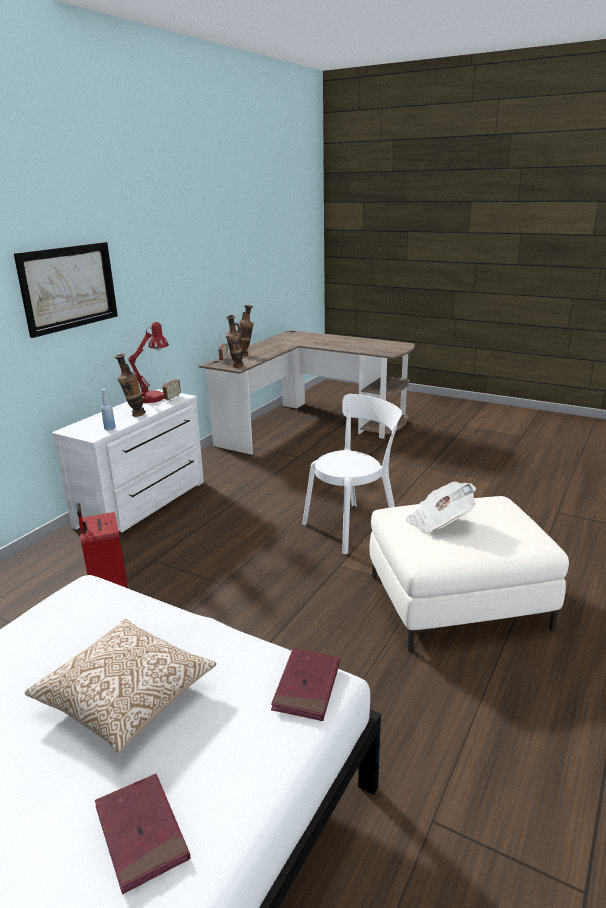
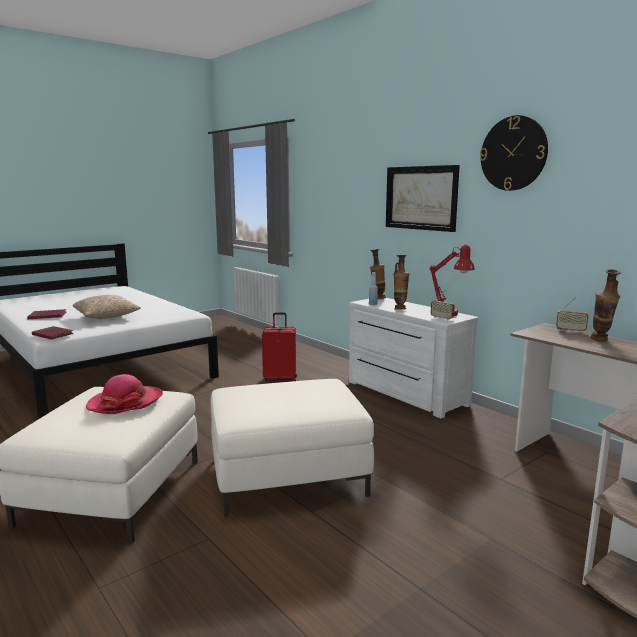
camera: 110 degrees right, 10 degrees down
vase [225,315,244,368] -> vase moved to [370,249,386,300]
white chair [302,394,402,555] -> white ottoman [210,379,374,517]
newspaper [406,482,476,533] -> hat [86,374,163,414]
none -> wall clock [480,115,548,191]

